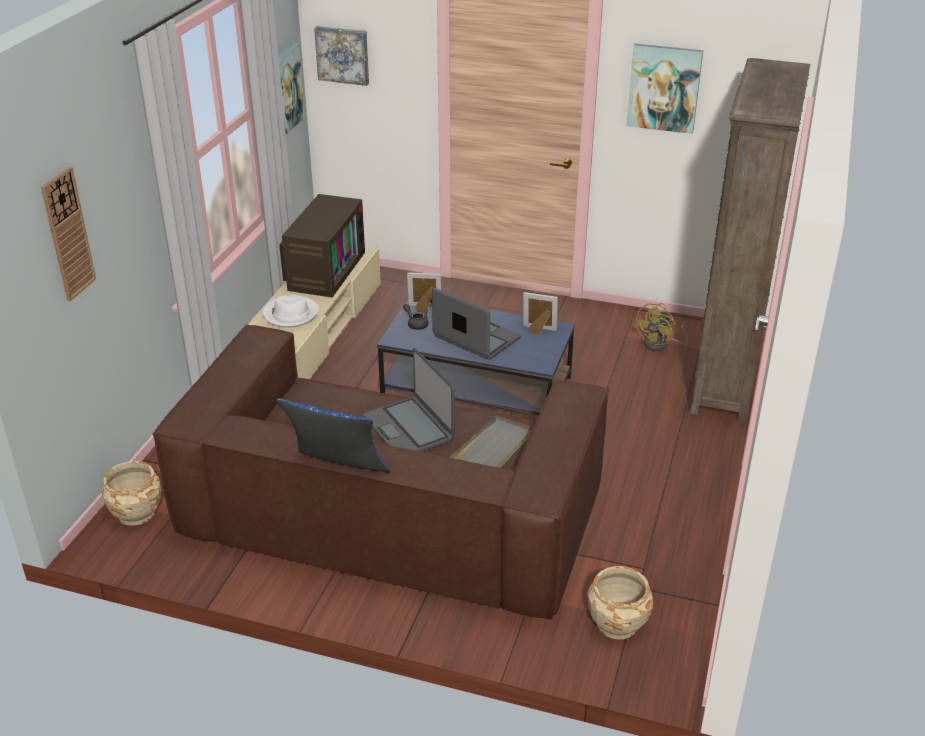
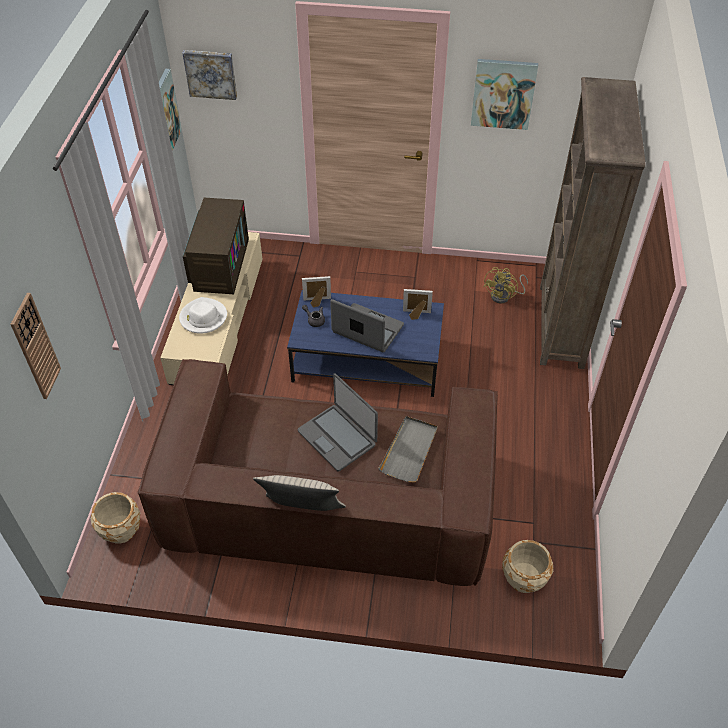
camera: 10 degrees left, 15 degrees up
blue pillow [276,399,391,473] -> beige pillow [253,475,346,511]

